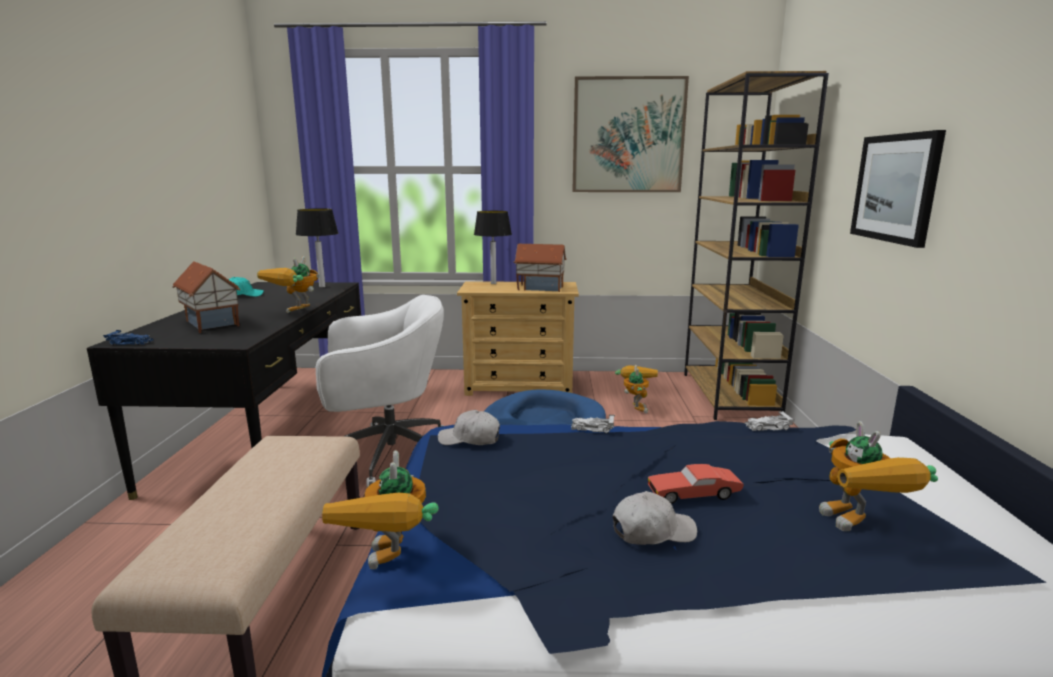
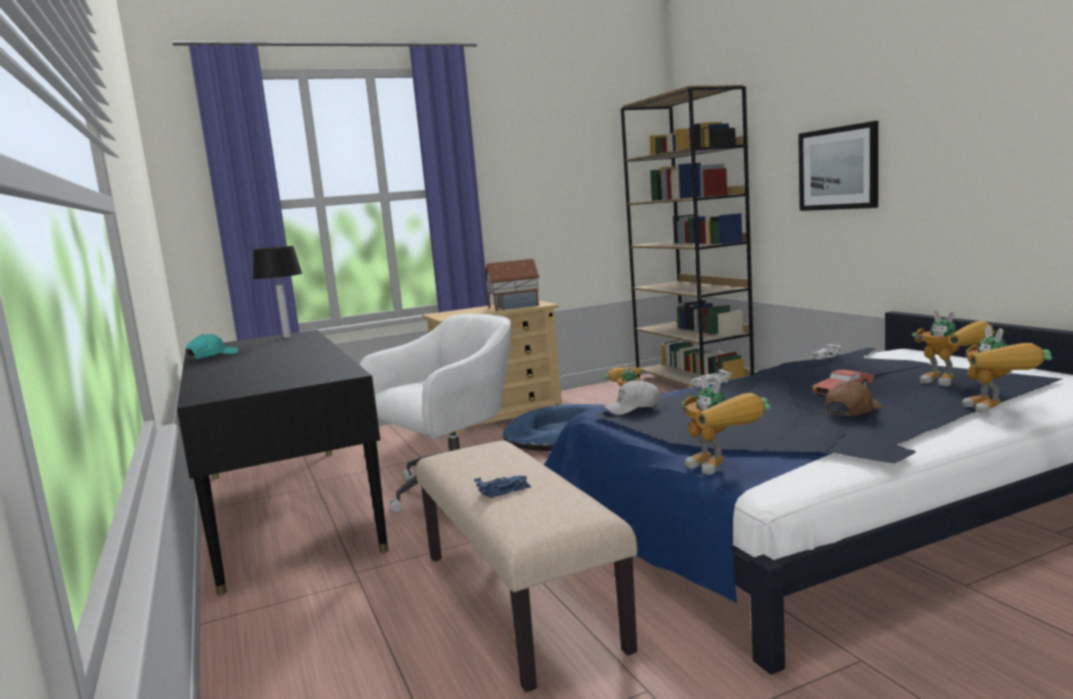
camera: 25 degrees left, 5 degrees down
blue toy car [103,330,153,345] -> blue toy car moved to [474,476,531,498]
toy house [173,261,240,333] -> none
toy robot [257,256,319,313] -> toy robot moved to [962,325,1052,413]
table lamp [474,211,512,284] -> none
picture [572,76,689,192] -> none
white cap [613,491,697,545] -> brown cap [826,382,882,416]

